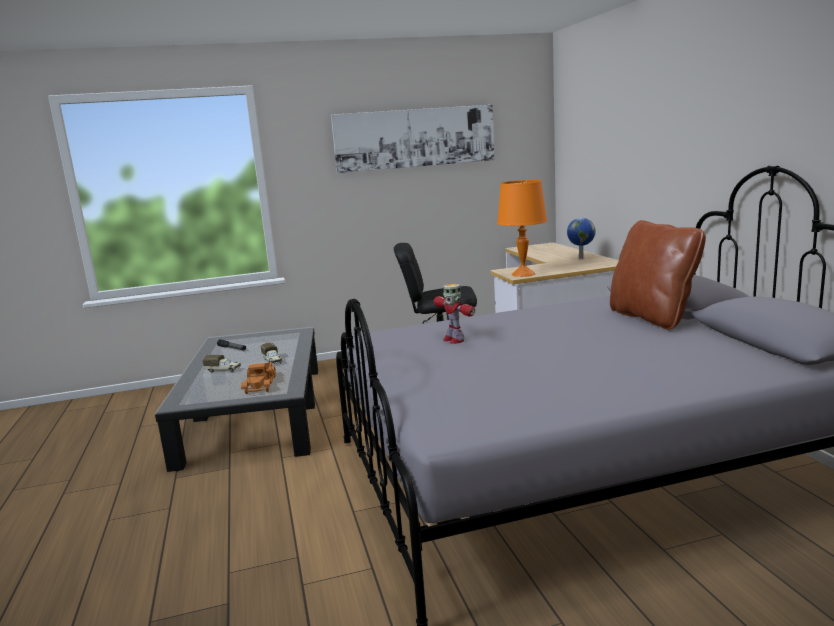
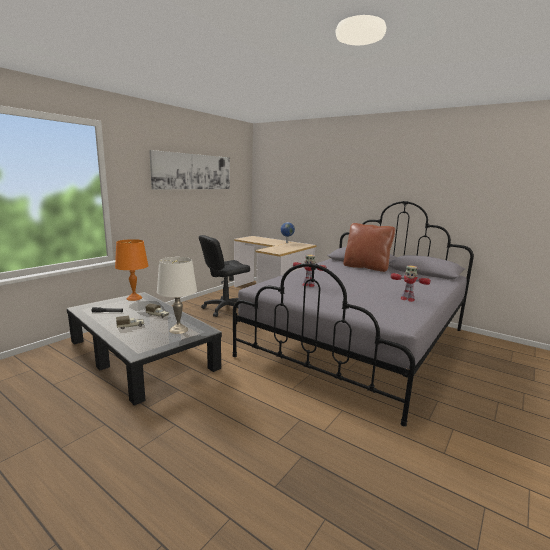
camera: 40 degrees left, 0 degrees up
toy truck [241,362,276,394] -> white table lamp [157,257,197,334]
orange table lamp [497,180,547,277] -> orange table lamp moved to [115,239,149,301]
none -> toy robot [391,265,431,302]

